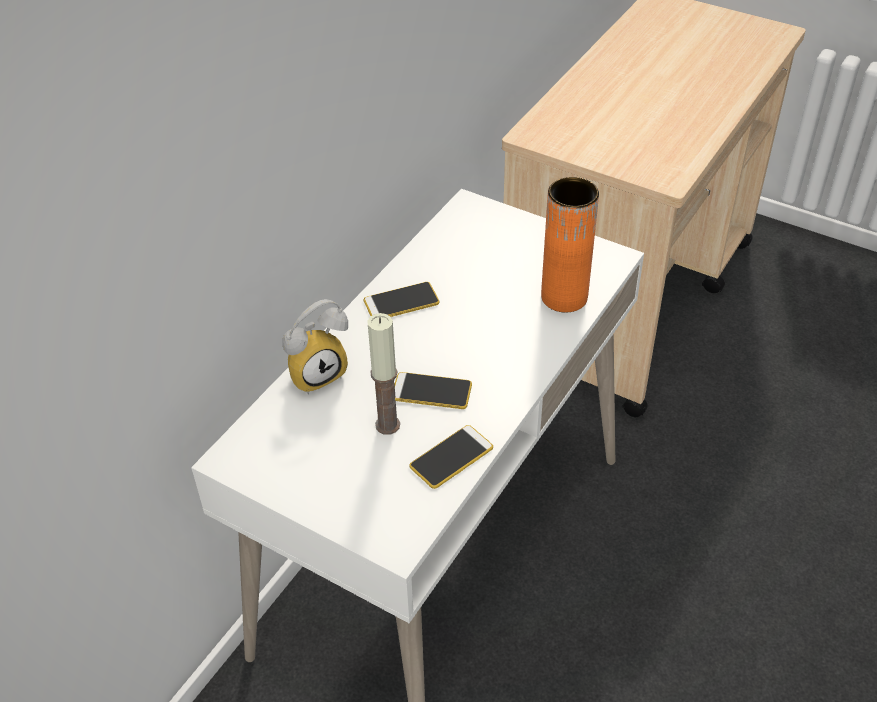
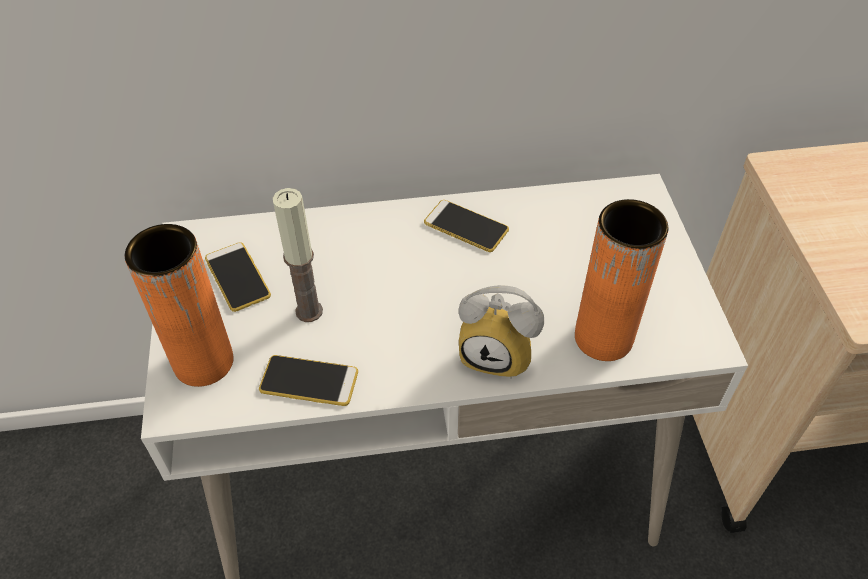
camera: 50 degrees right, 5 degrees up
alarm clock [282,299,348,395] -> alarm clock moved to [459,285,544,379]
phone [395,372,472,409] -> phone moved to [205,242,271,312]
none -> orange vase [125,224,234,387]

